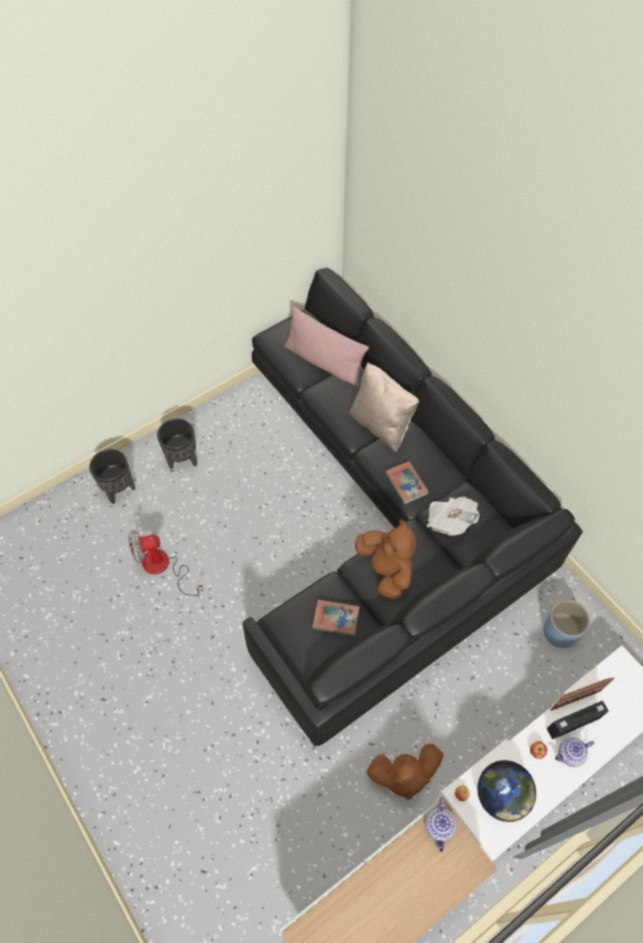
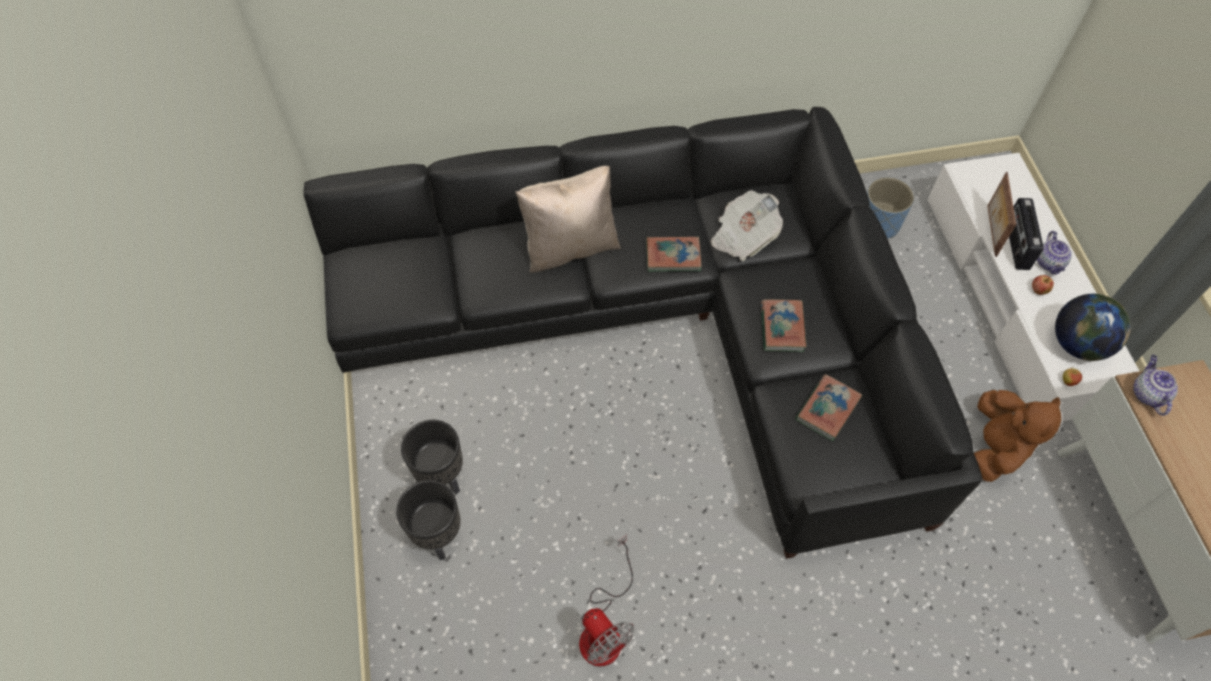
camera: 65 degrees left, 0 degrees up
black planter [89,449,135,504] -> black planter moved to [401,420,463,494]
fan [128,530,204,596] -> fan turned 45 degrees counterclockwise [579,535,634,666]
pink pillow [285,307,369,387] -> none
brown plush toy [355,519,416,600] -> book [761,299,806,352]
teapot [425,797,457,852] -> teapot turned 120 degrees counterclockwise [1133,355,1178,416]

